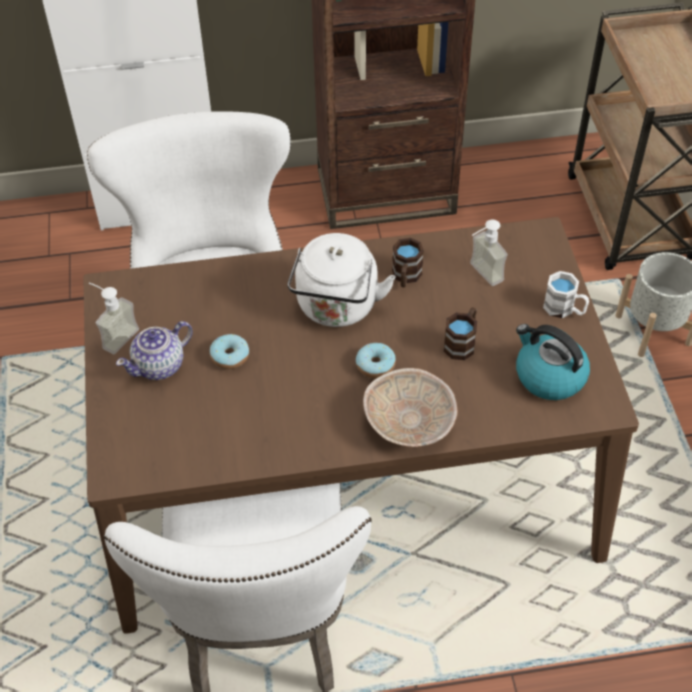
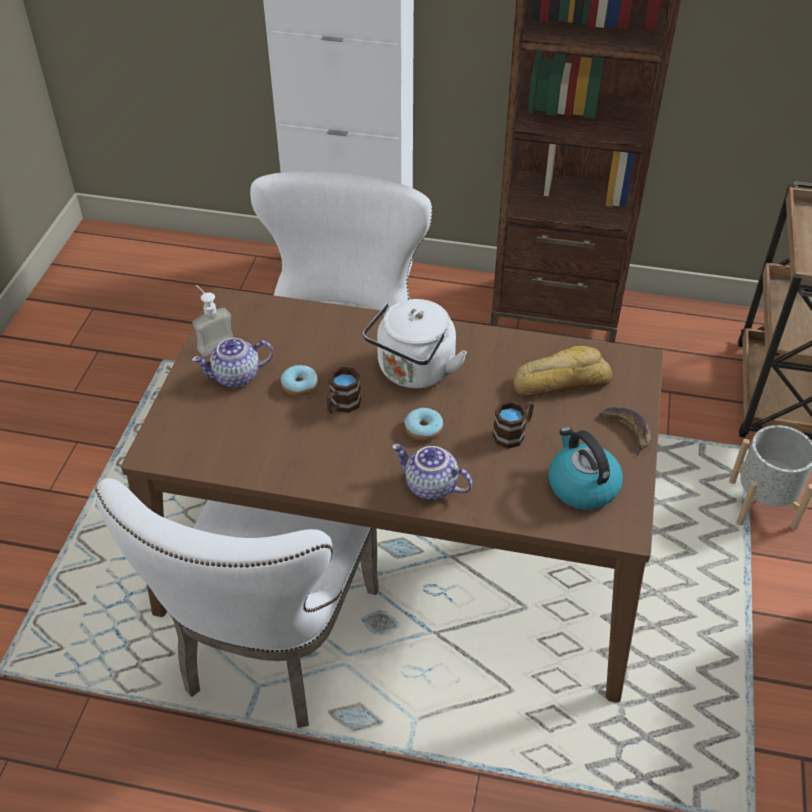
camera: 20 degrees right, 5 degrees down
beige bowl [363,368,458,447] -> teapot [392,443,473,500]
brown mug [392,238,424,287] -> brown mug moved to [326,367,361,414]
soap dispenser [470,220,508,286] -> bread [513,346,612,397]
white mug [543,271,589,318] -> banana [599,407,652,458]

